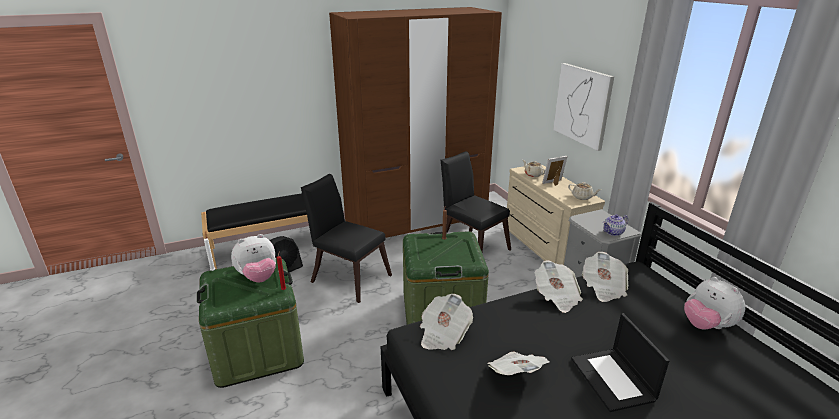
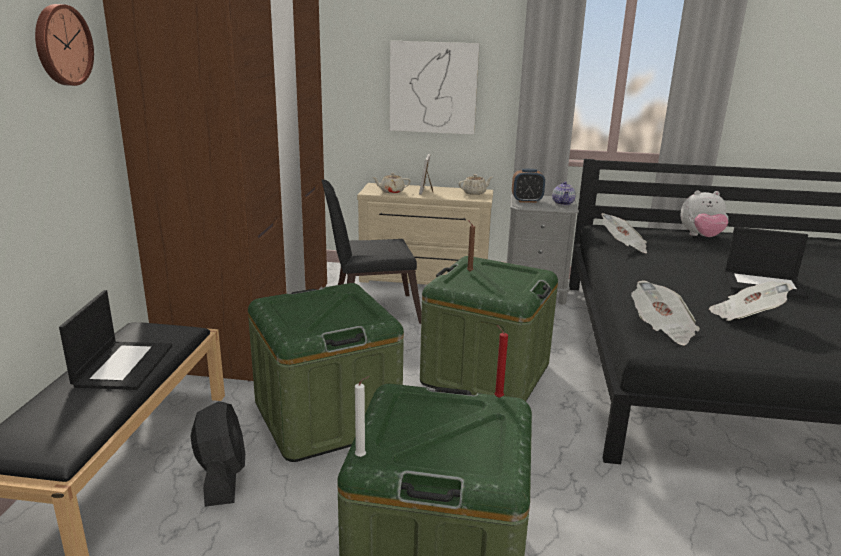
camera: 60 degrees left, 5 degrees down
plush toy [231,234,276,283] -> none
black chair [301,174,392,303] -> green storage box [248,283,404,462]
newspaper [535,260,583,313] -> none
none -> wall clock [35,4,94,86]
none -> laptop [59,290,172,390]
none -> alarm clock [512,169,545,203]

